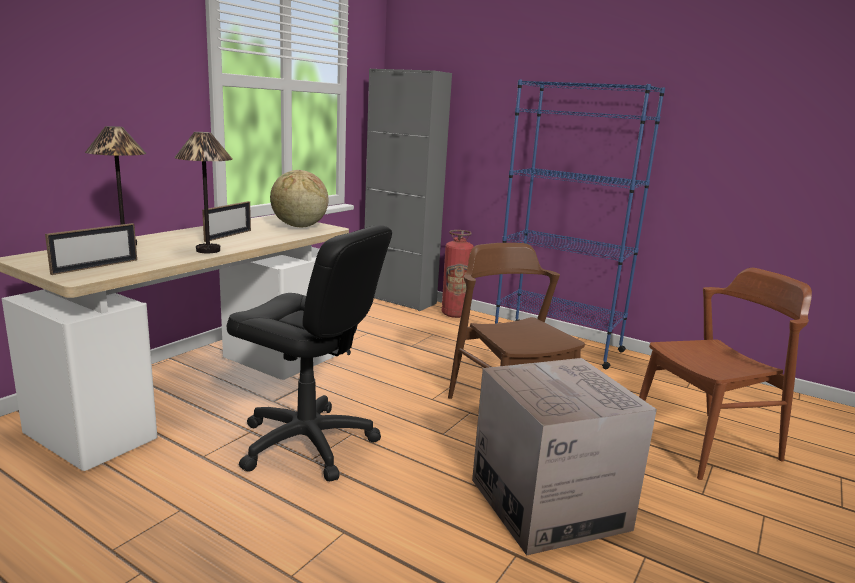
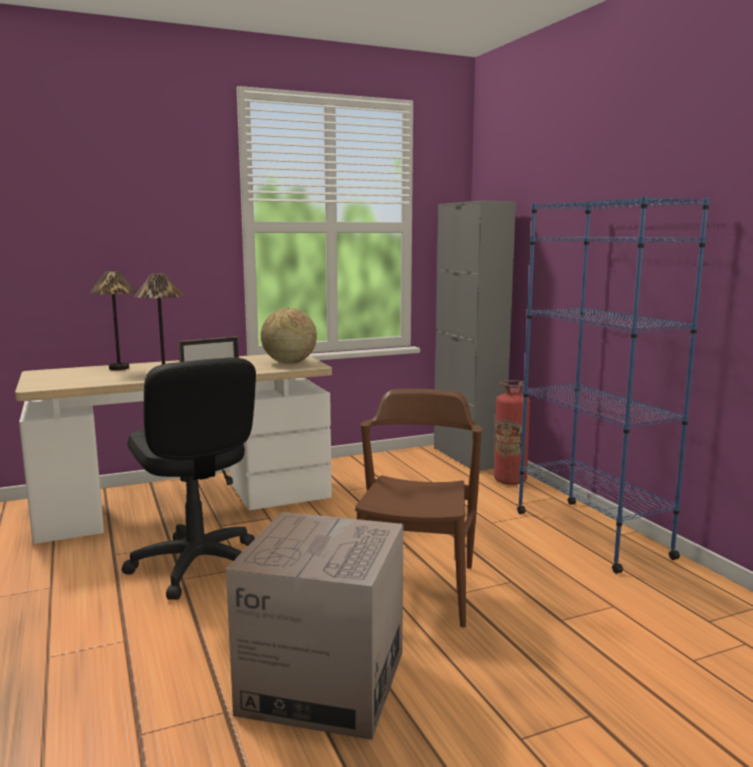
camera: 35 degrees right, 5 degrees down
picture frame [45,223,137,275] -> none
brown chair [639,268,812,480] -> none

